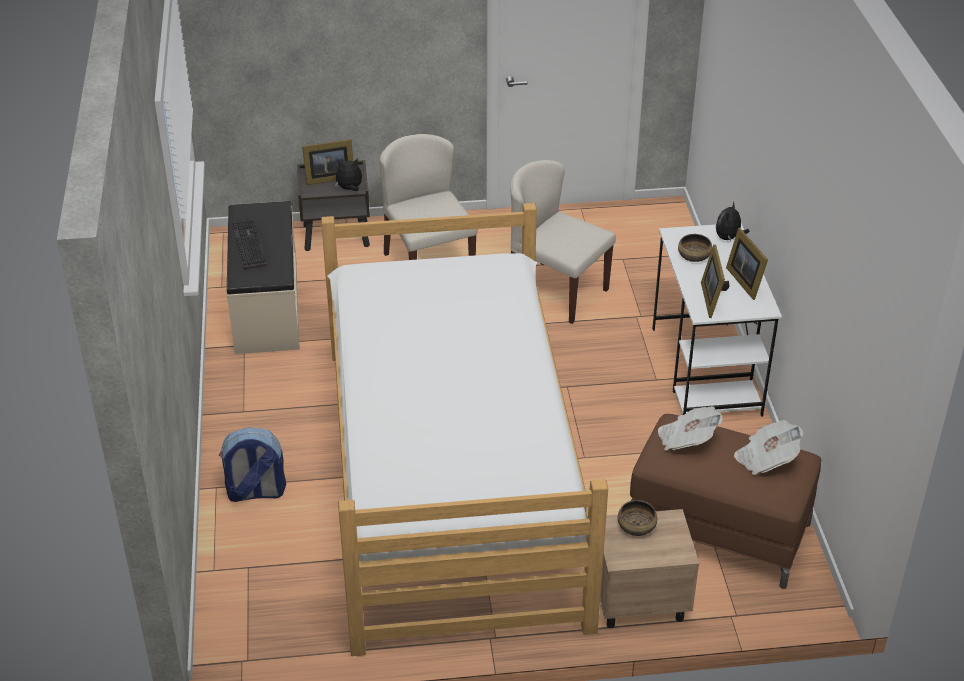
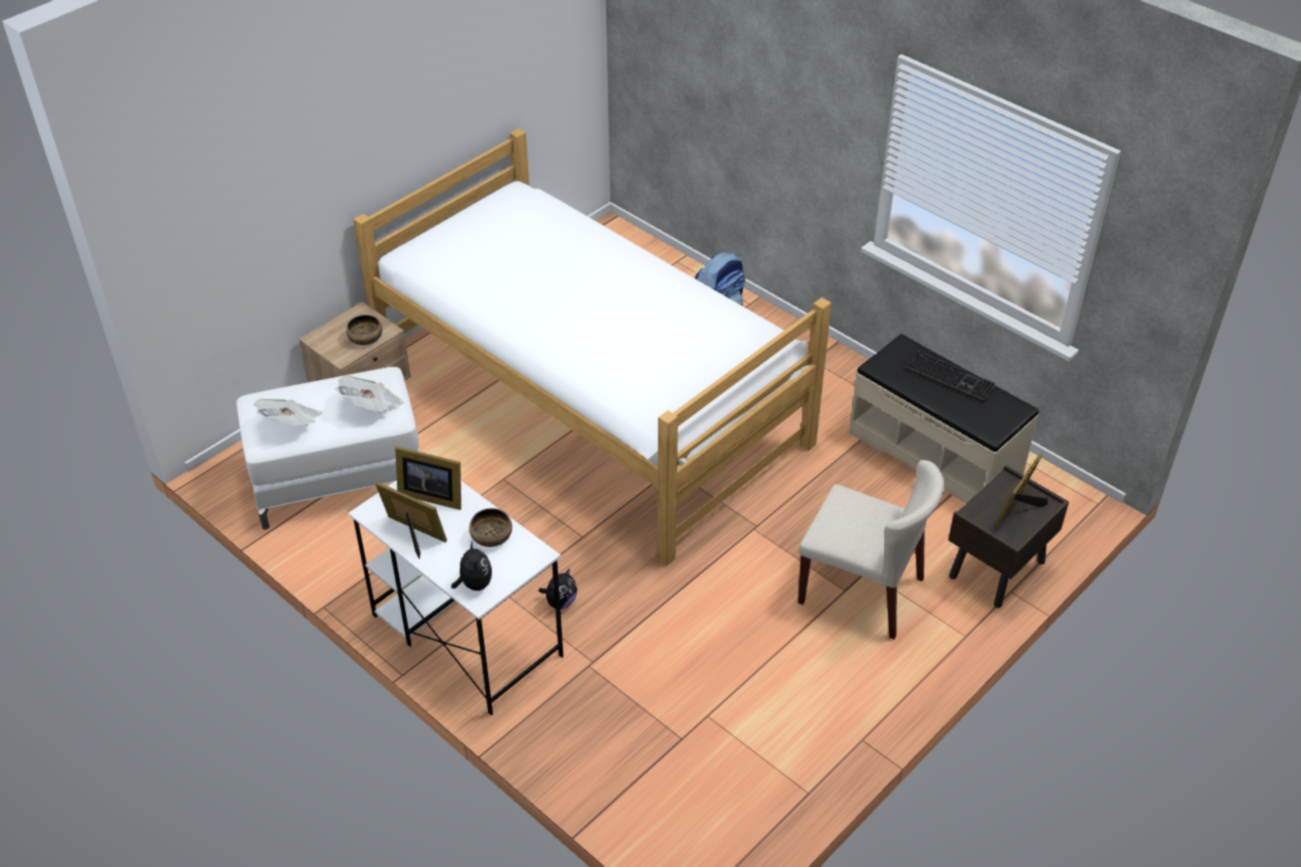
camera: 140 degrees right, 5 degrees up
plush toy [335,158,362,191] -> plush toy moved to [539,568,577,609]
beige chair [510,160,616,324] -> none
brown ottoman [630,414,821,589] -> white ottoman [236,367,420,530]
picture frame [701,244,730,318] -> picture frame turned 150 degrees clockwise [395,446,461,510]

